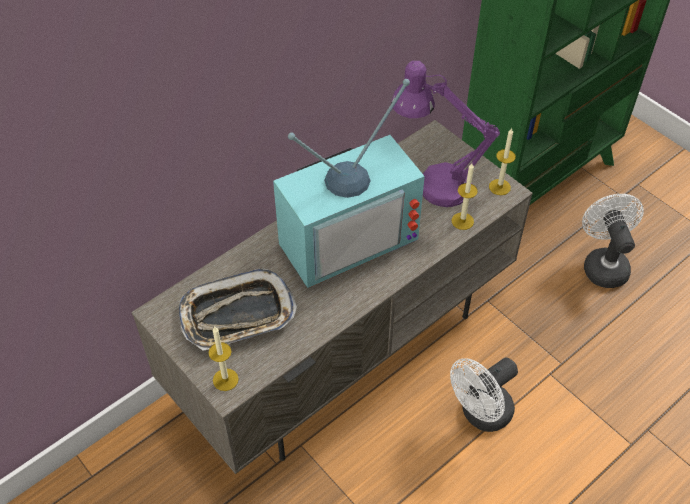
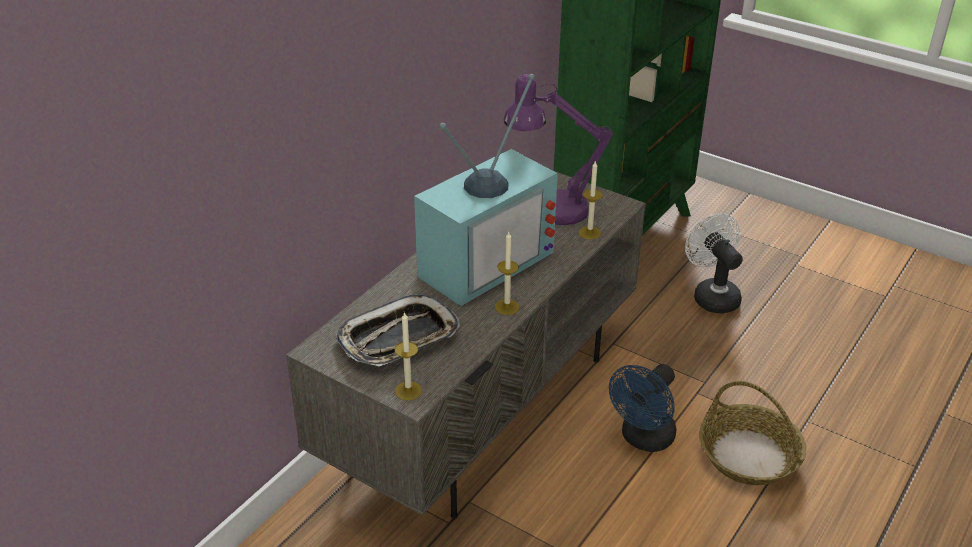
camera: 15 degrees left, 15 degrees down
white fan [450,358,518,432] -> blue fan [609,364,677,452]
candle [489,128,516,195] -> candle moved to [495,232,519,315]
none -> basket [699,381,806,485]

